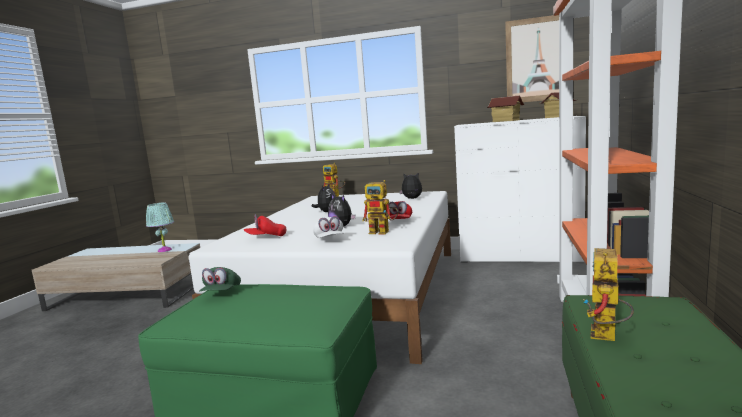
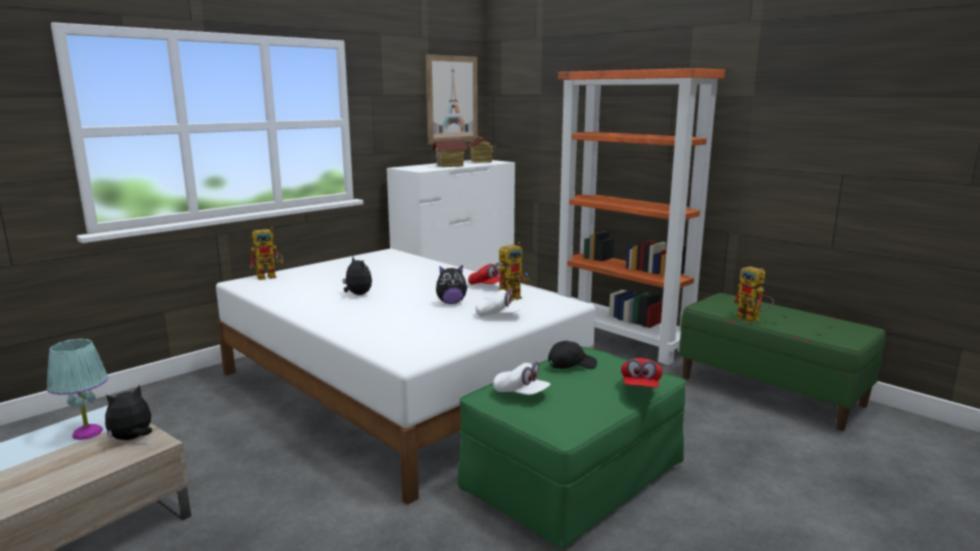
camera: 60 degrees left, 5 degrees up
green cap [199,267,241,292] -> white cap [493,362,551,395]
red cap [244,214,286,236] -> red cap moved to [621,358,663,388]
plush toy [399,172,422,199] -> plush toy moved to [105,385,152,440]
none -> black cap [548,341,597,369]

